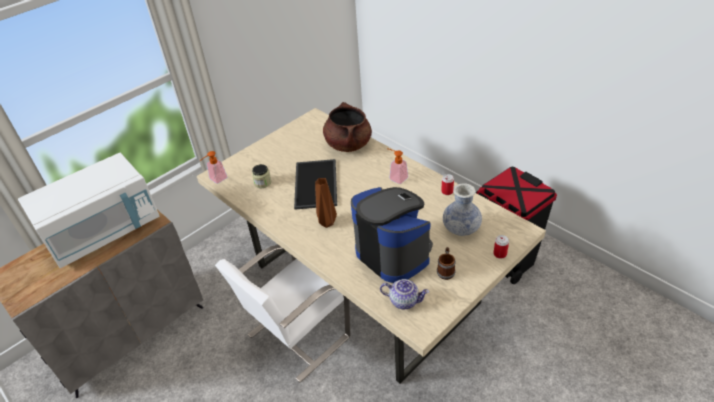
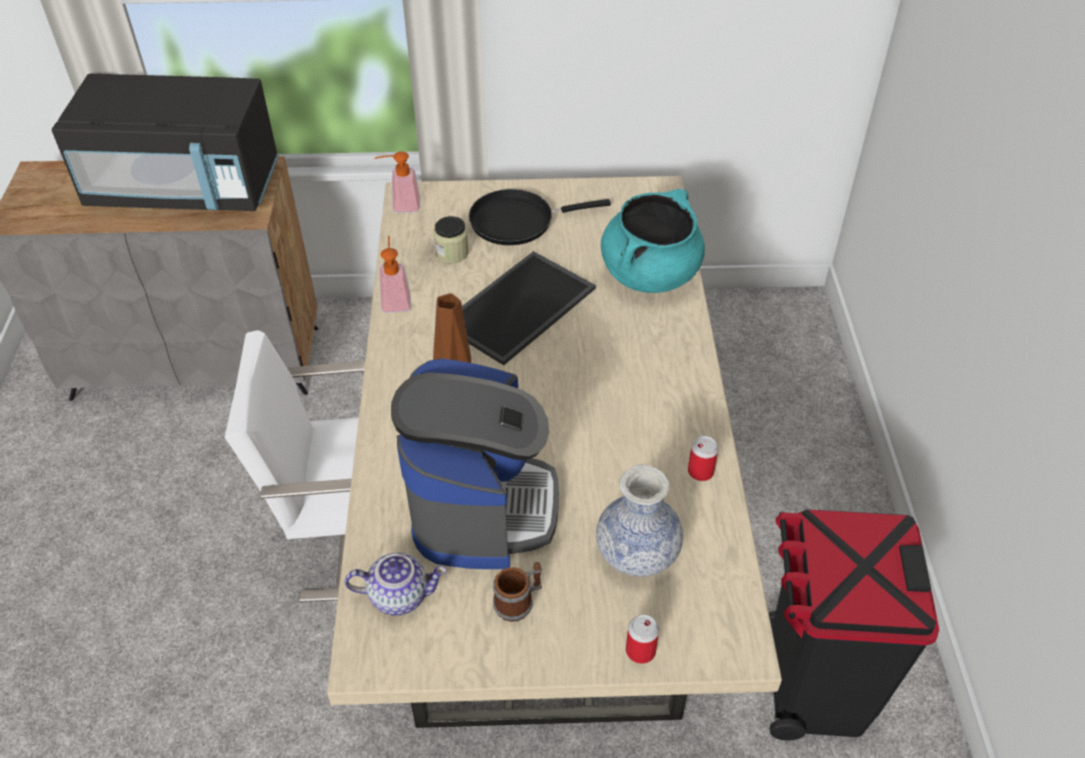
camera: 40 degrees right, 5 degrees up
white microwave [18,153,159,268] -> black microwave [51,74,279,211]
brown cooking pot [323,102,372,152] -> turquoise cooking pot [601,189,705,293]
teapot [380,279,429,309] -> teapot turned 60 degrees counterclockwise [345,553,447,616]
soap dispenser [387,148,408,184] -> soap dispenser moved to [379,236,411,313]
none -> black frying pan [469,189,611,245]

